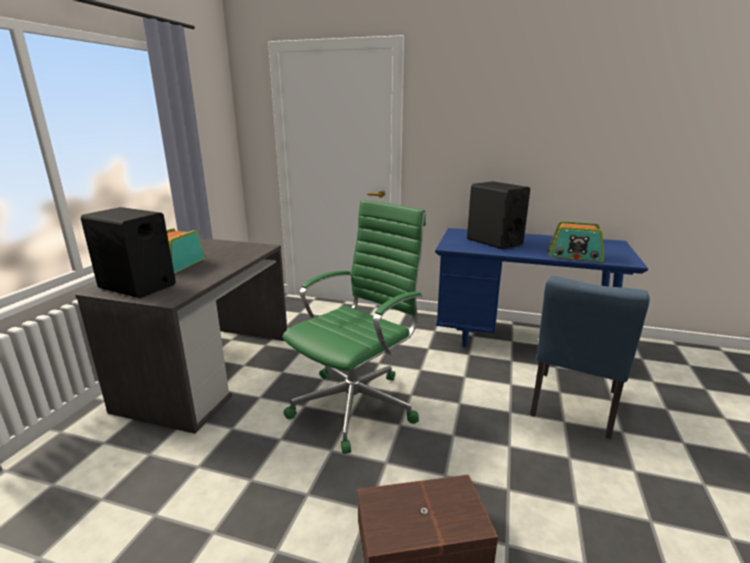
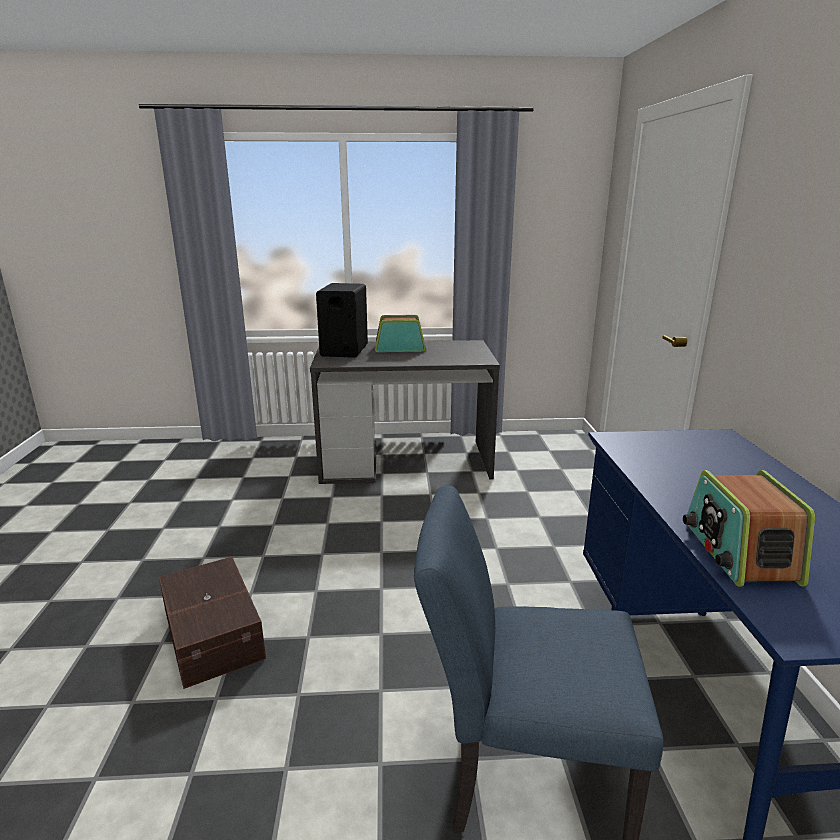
camera: 70 degrees right, 0 degrees up
green office chair [283,200,426,454] -> none
black speaker [467,181,530,250] -> none

